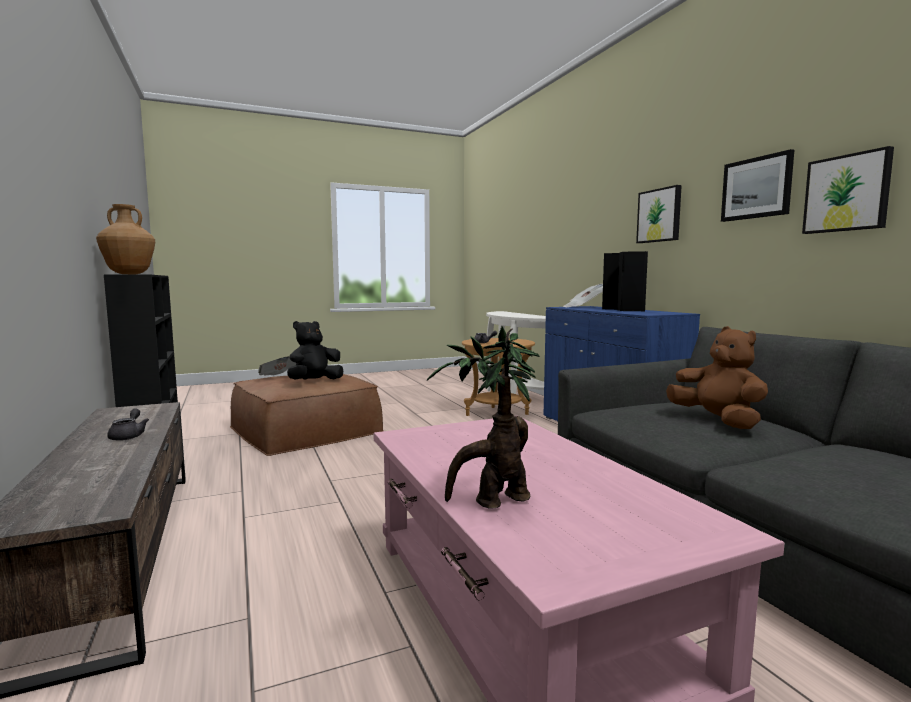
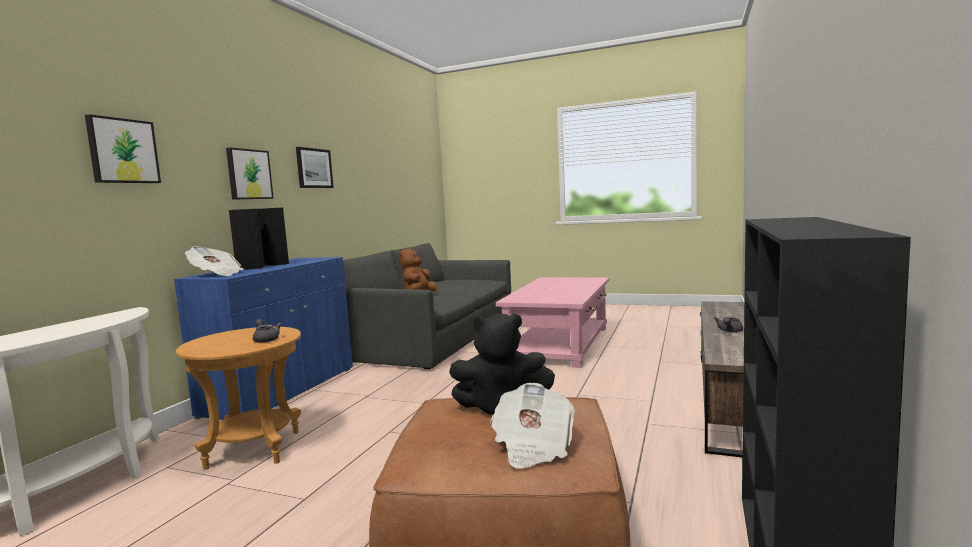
camera: 135 degrees left, 0 degrees up
brown vase [96,204,155,274] -> none
potted plant [427,327,539,509] -> none
picture [802,146,894,234] -> picture moved to [85,114,161,183]

